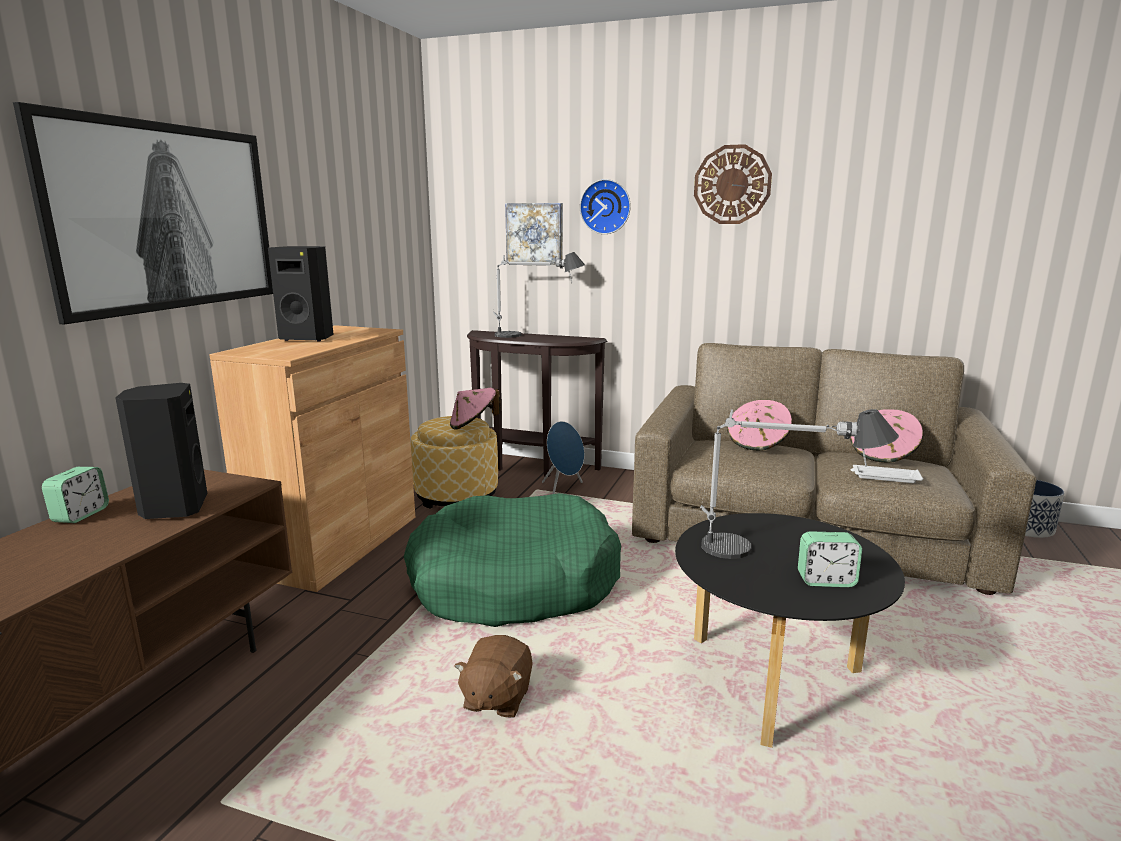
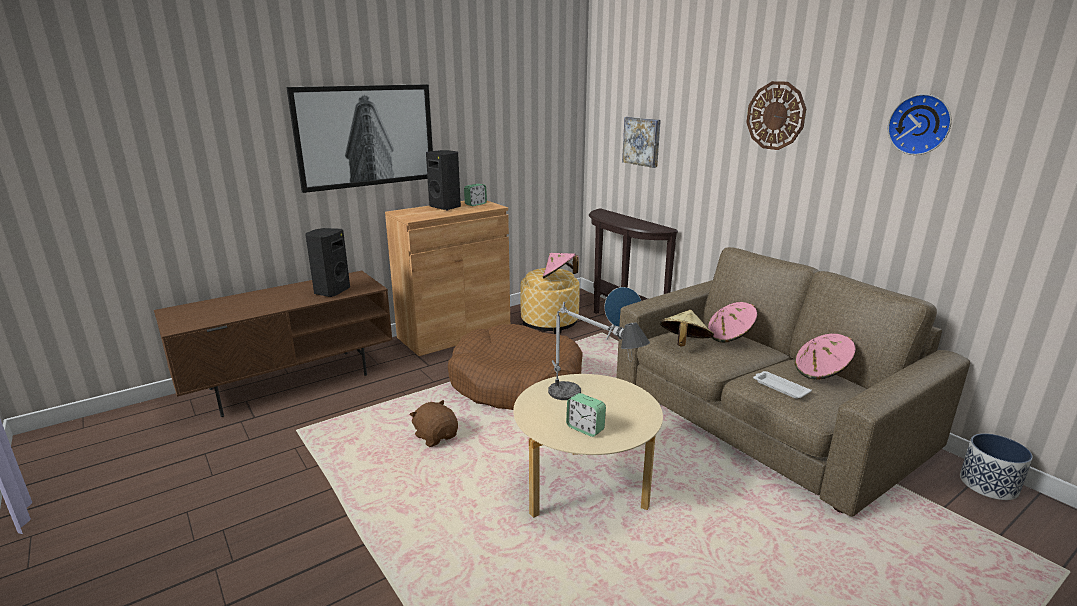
camera: 35 degrees right, 5 degrees up
alarm clock [42,467,109,523] -> alarm clock moved to [464,184,487,206]
green dog bed [404,493,621,627] -> brown dog bed [448,324,583,410]
brown plush toy [454,635,533,718] -> brown plush toy turned 90 degrees clockwise [409,400,458,447]
table lamp [493,252,585,338] -> none
wall clock [580,179,631,234] -> wall clock moved to [888,94,952,155]
black coffee table [675,513,905,748] -> beige coffee table [513,374,663,518]
none -> beige hat [660,310,714,346]

